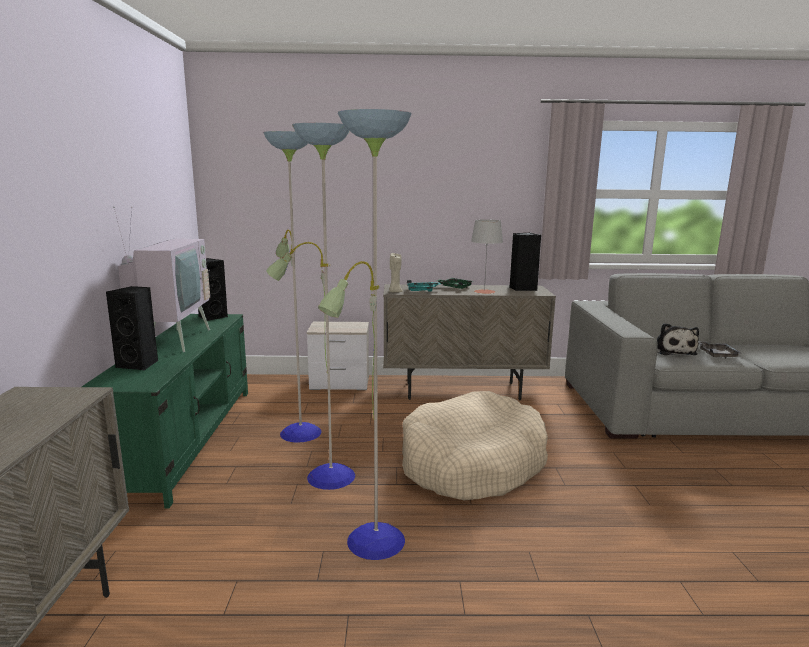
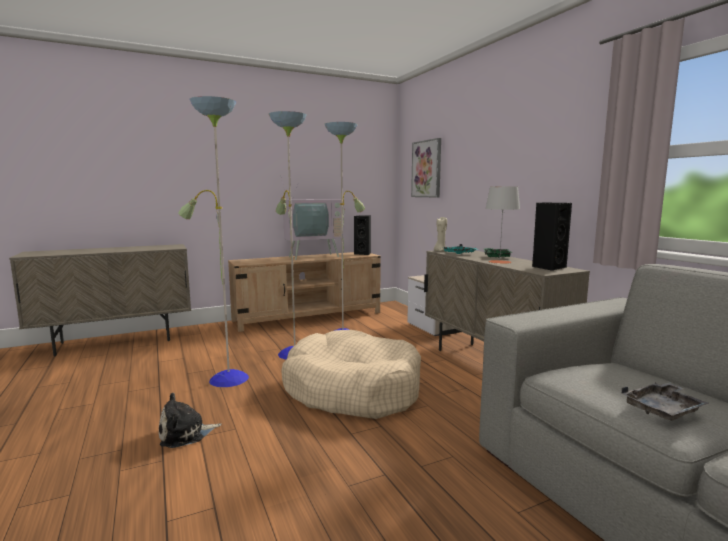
camera: 65 degrees right, 5 degrees down
green tv stand [82,314,248,508] -> beige tv stand [228,252,381,332]
black speaker [106,286,158,371] -> none
plush toy [656,323,699,355] -> plush toy moved to [159,393,222,448]
none -> picture [411,138,441,197]

